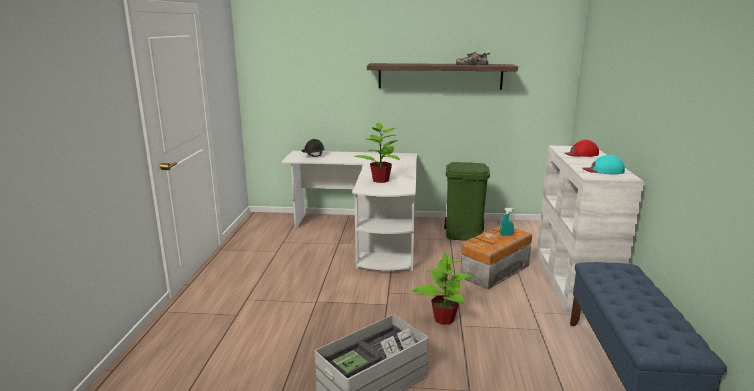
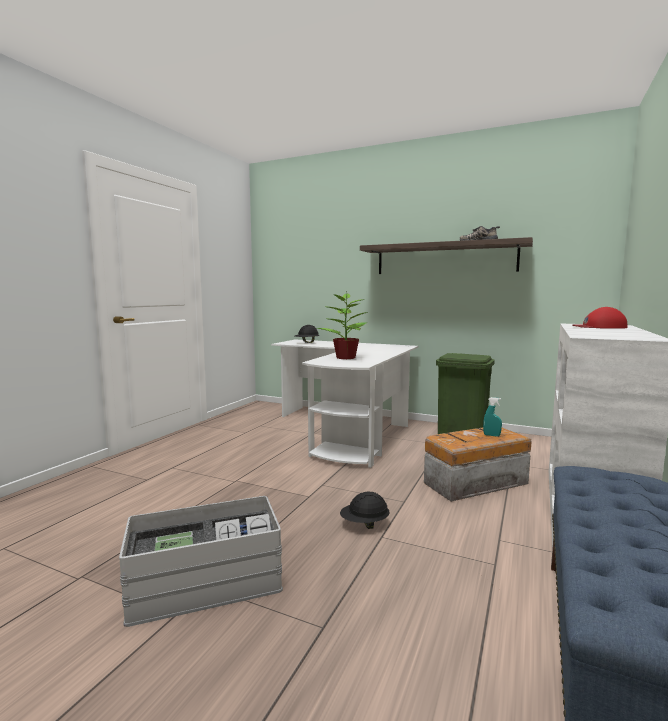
camera: 20 degrees right, 10 degrees down
potted plant [412,253,473,325] -> black hard hat [340,491,390,529]
turquoise cap [582,155,625,174] -> none

